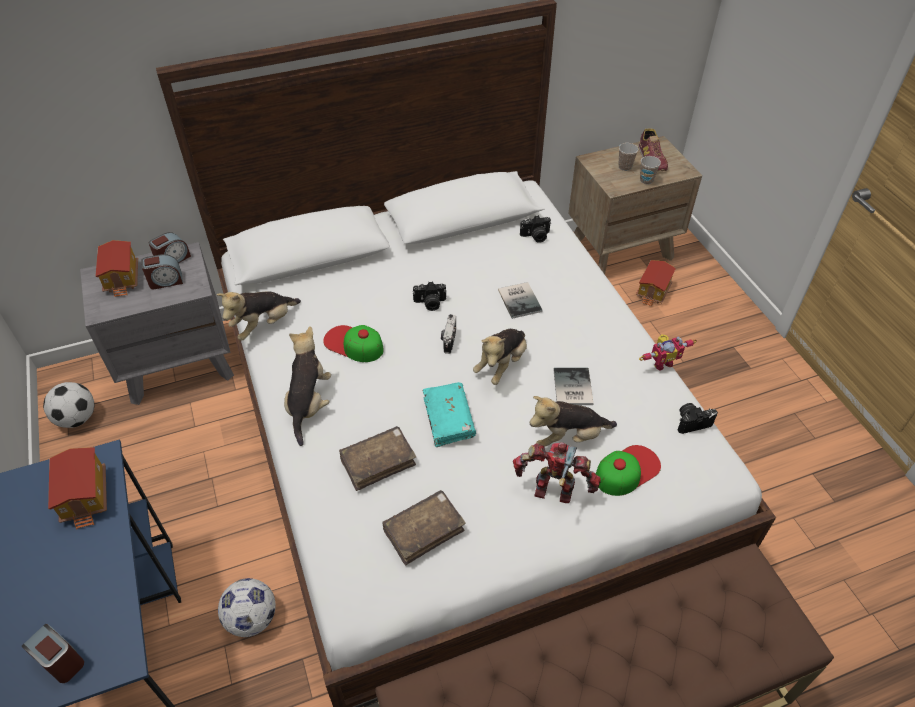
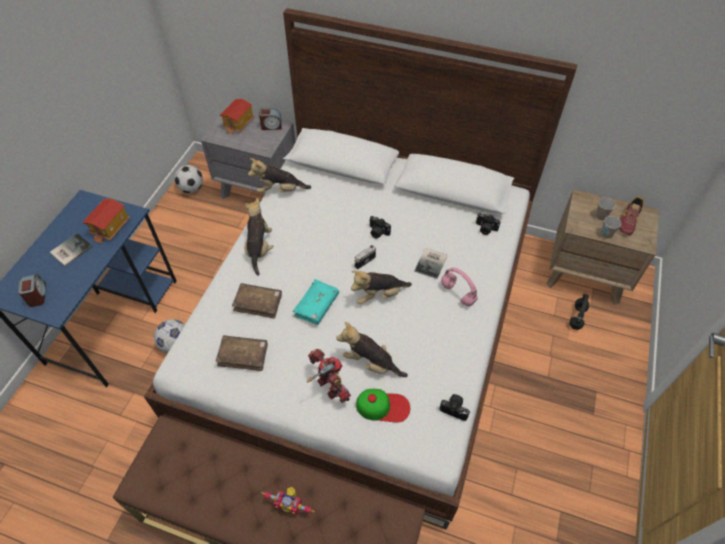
camera: 40 degrees right, 5 degrees up
alarm clock [141,254,183,289] -> none
plush toy [284,326,331,446] -> plush toy turned 45 degrees counterclockwise [244,198,274,276]
cap [323,325,384,362] -> none
book [553,368,593,405] -> book moved to [50,233,93,266]
toy house [636,260,676,306] -> black headphones [569,294,589,330]
toy robot [639,335,697,370] -> toy robot moved to [261,487,315,515]
none -> pink headphones [441,267,477,306]

